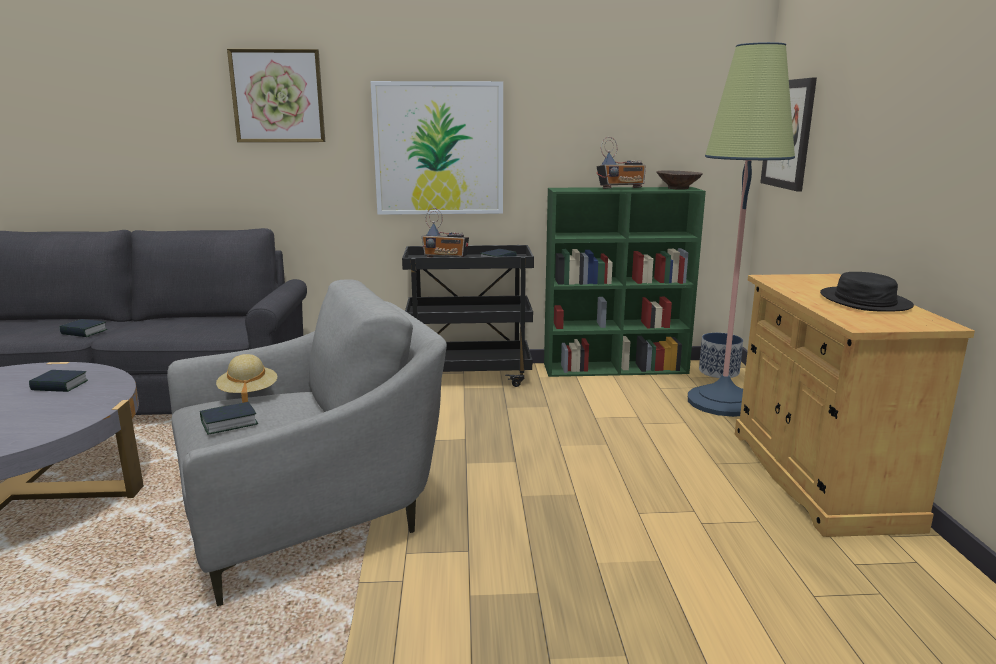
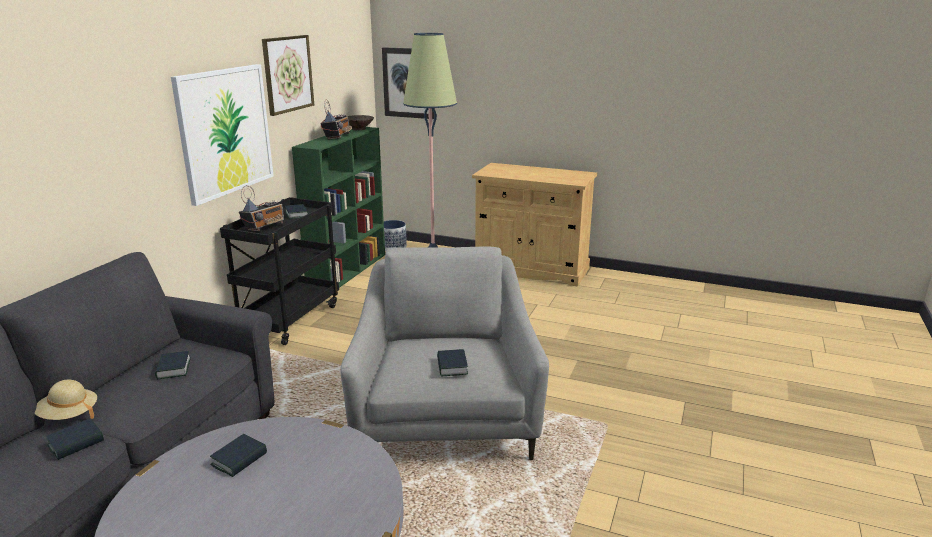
camera: 65 degrees left, 5 degrees up
beige hat [216,354,277,403] -> beige hat moved to [35,380,97,420]
picture [227,49,325,142] -> picture moved to [262,35,314,116]
black hat [820,272,914,312] -> none
none -> book [155,351,191,379]

